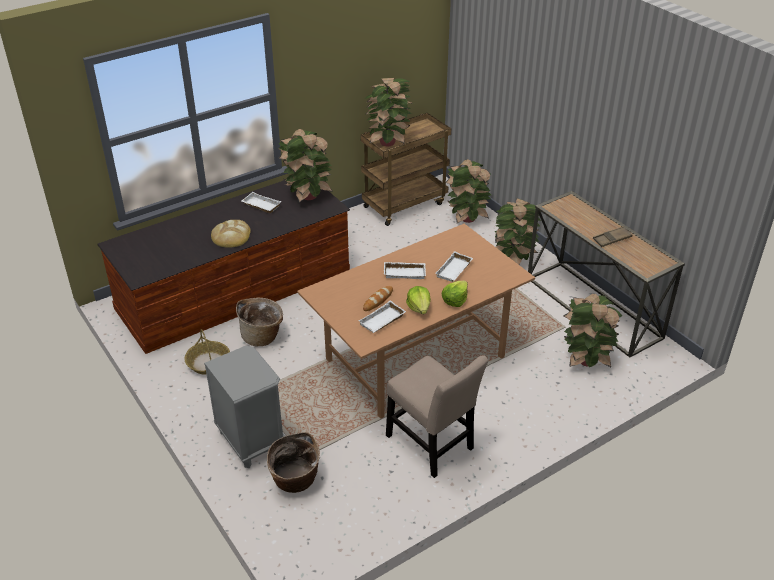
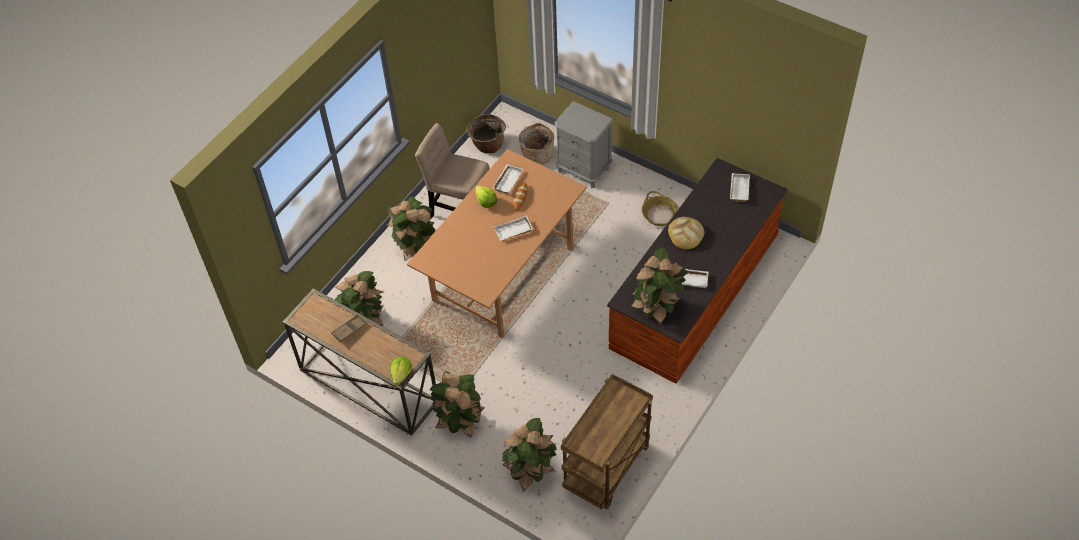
camera: 160 degrees right, 15 degrees up
basket [236,298,283,346] -> basket moved to [466,114,506,153]
potted plant [365,78,414,146] -> potted plant moved to [387,197,435,261]
white tray [435,251,473,282] -> white tray moved to [730,173,750,202]
lettuce [442,281,468,307] -> lettuce moved to [391,357,412,385]

